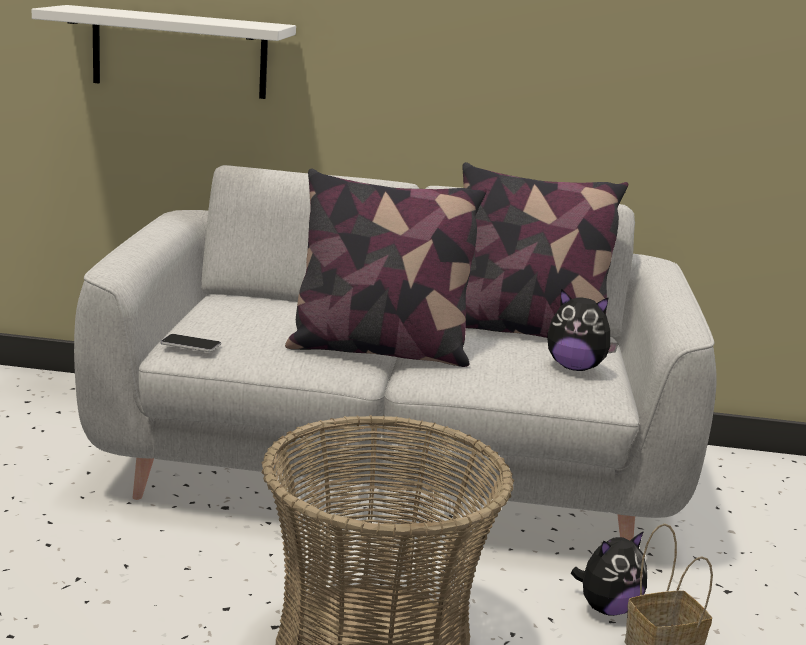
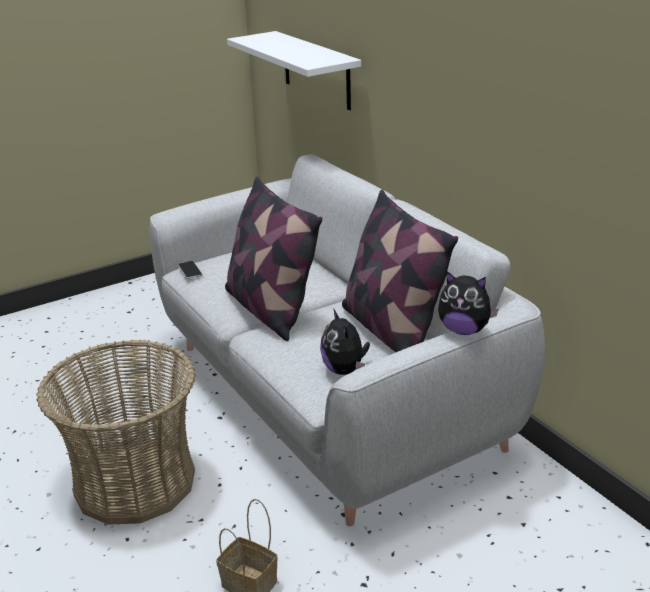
camera: 55 degrees right, 10 degrees up
plush toy [571,531,647,616] -> plush toy moved to [438,271,498,335]

